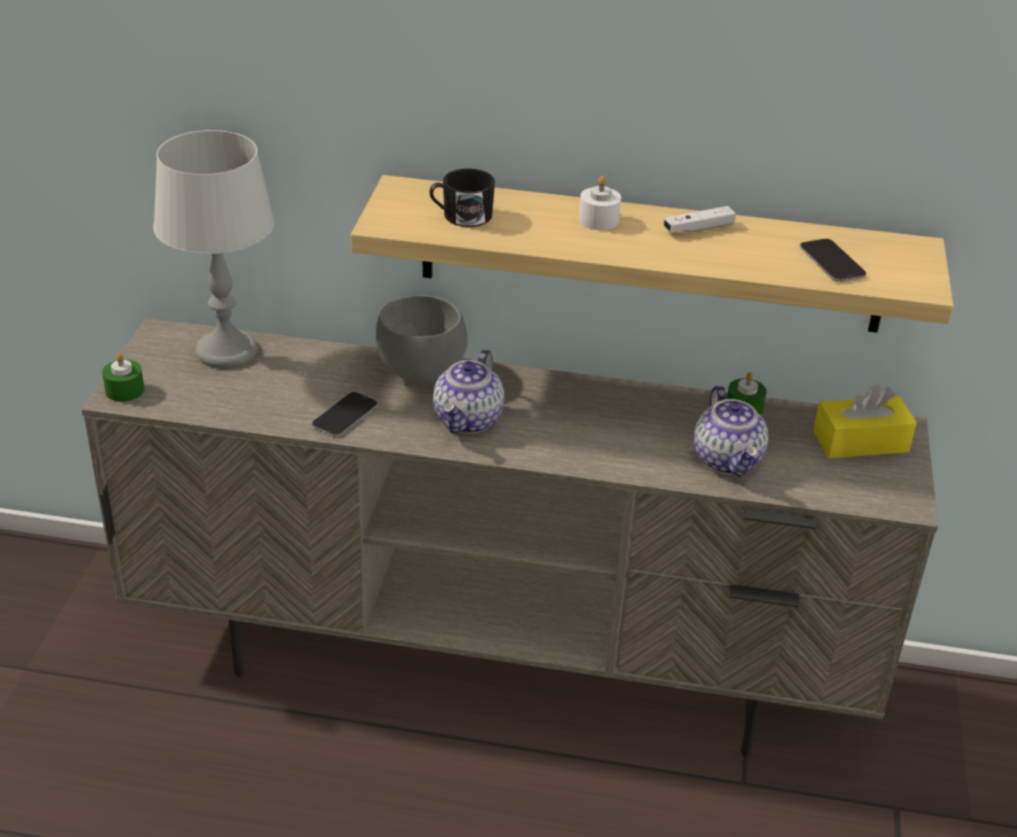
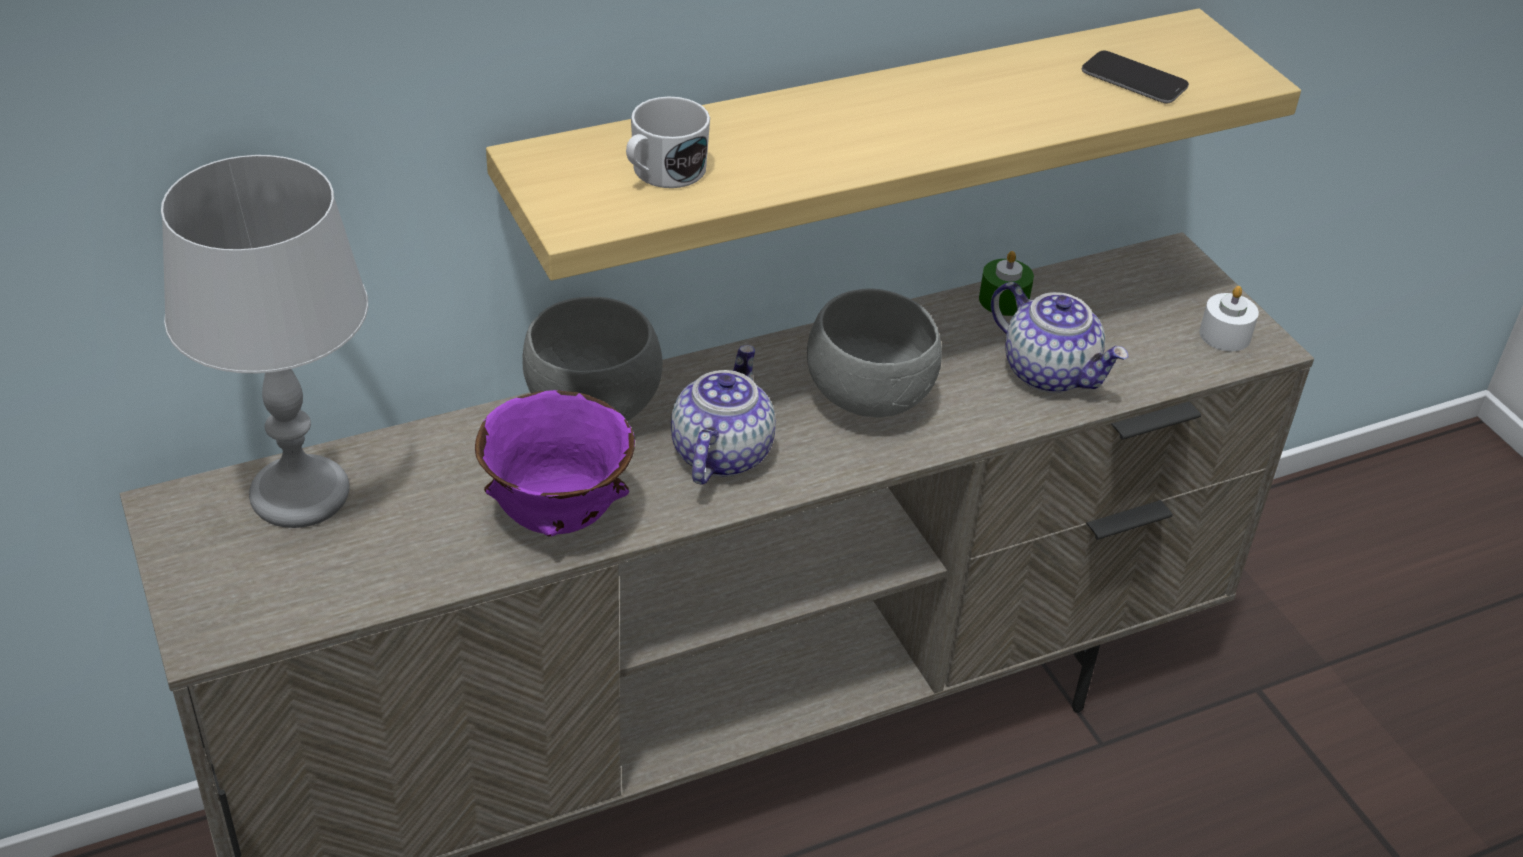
camera: 35 degrees left, 5 degrees up
green candle [102,353,144,402] -> none
phone [312,392,377,437] -> purple bowl [475,390,635,537]
black mug [429,168,495,227] -> white mug [626,97,710,188]
teapot [433,349,504,434] -> teapot turned 150 degrees counterclockwise [671,345,776,484]
white candle [579,176,621,230] -> white candle moved to [1199,286,1259,351]
white game controller [664,206,736,233] -> none
yellow tissue box [813,384,917,458] -> none
none -> grey bowl [807,288,942,418]

